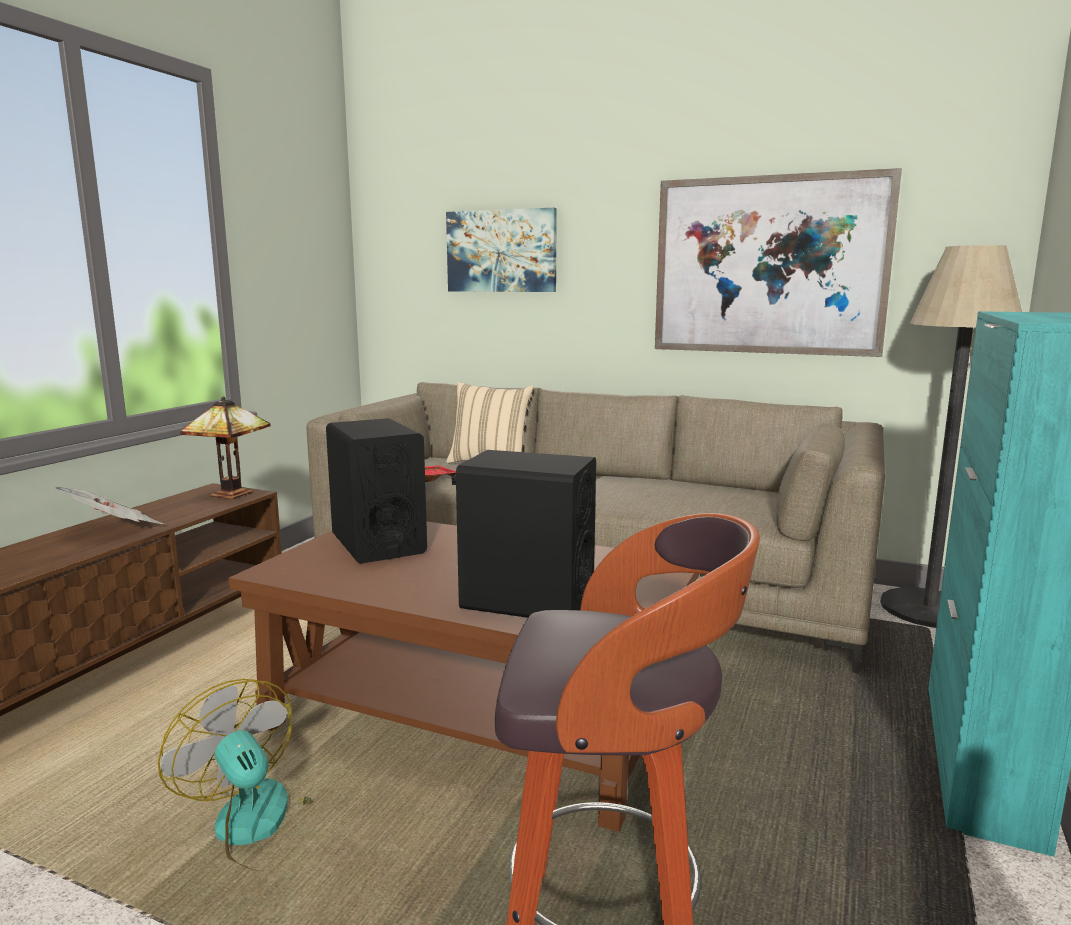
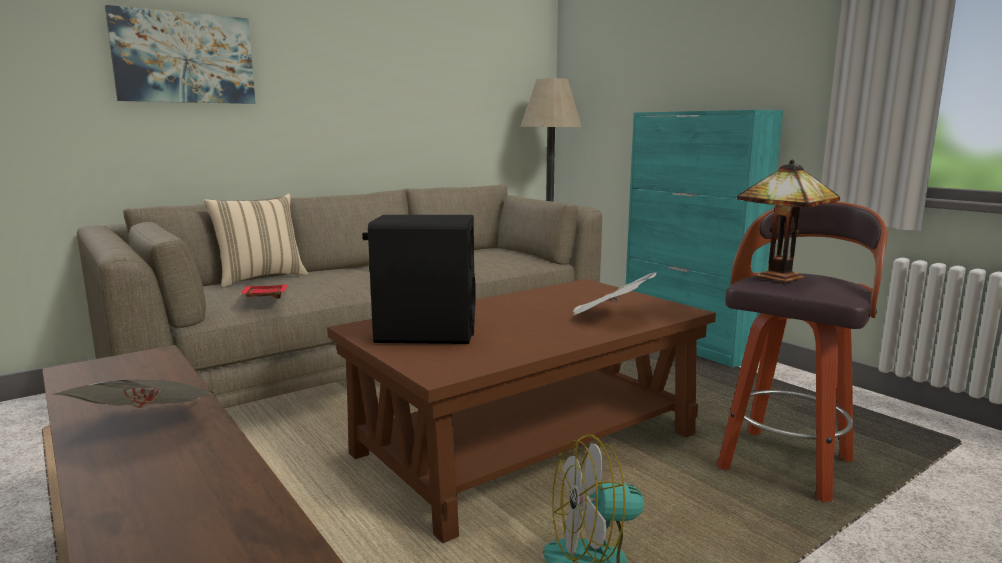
camera: 60 degrees left, 0 degrees up
table lamp [180,396,271,499] -> table lamp moved to [737,160,840,283]
black speaker [451,450,596,618] -> newspaper [573,272,657,315]
picture [655,168,902,357] -> none

